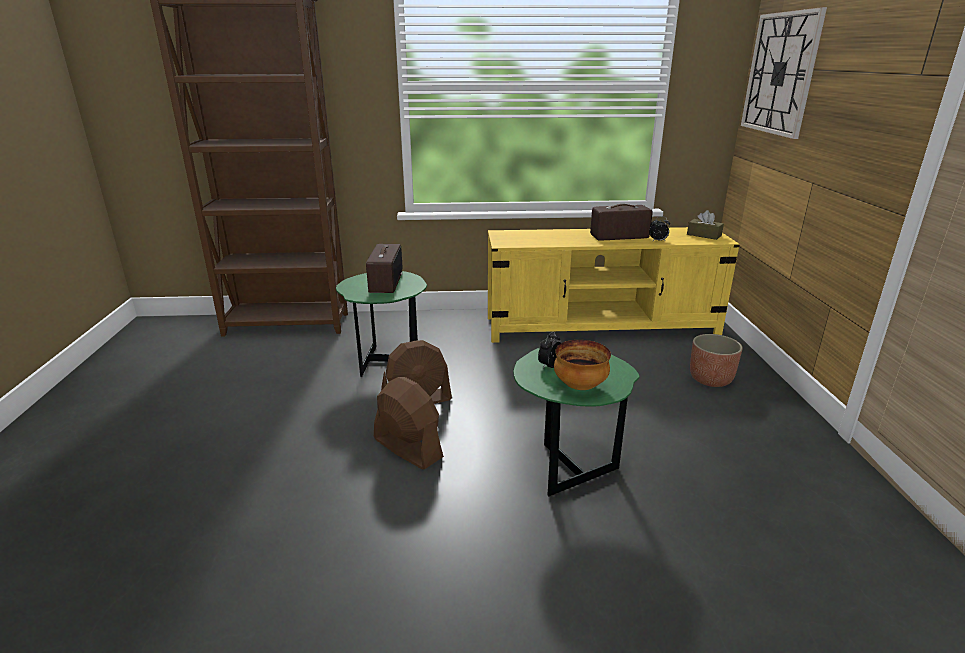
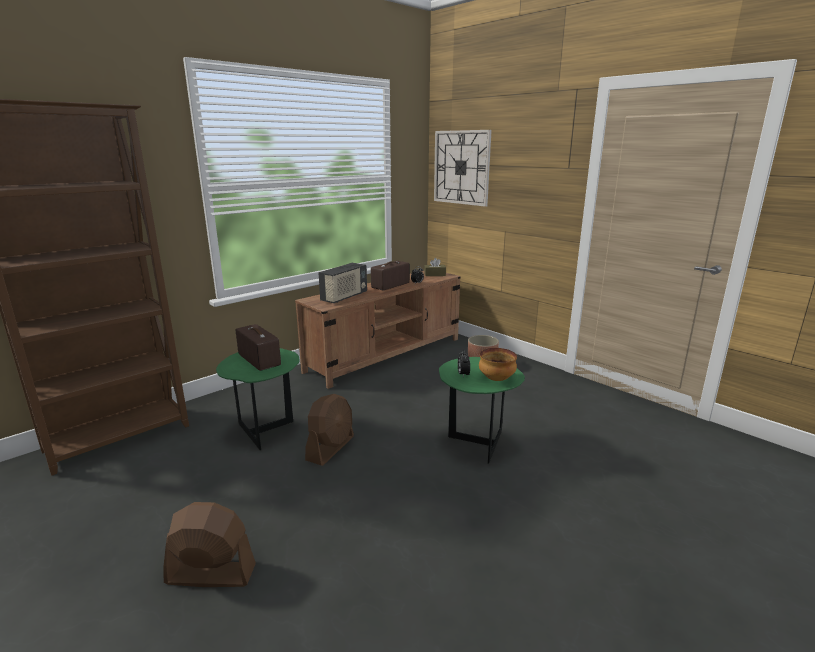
camera: 40 degrees left, 5 degrees down
brown fan [374,377,444,470] -> brown fan moved to [164,502,256,587]
yellow tv stand [488,227,740,343] -> brown tv stand [295,270,461,389]
none -> radio [318,263,367,303]

